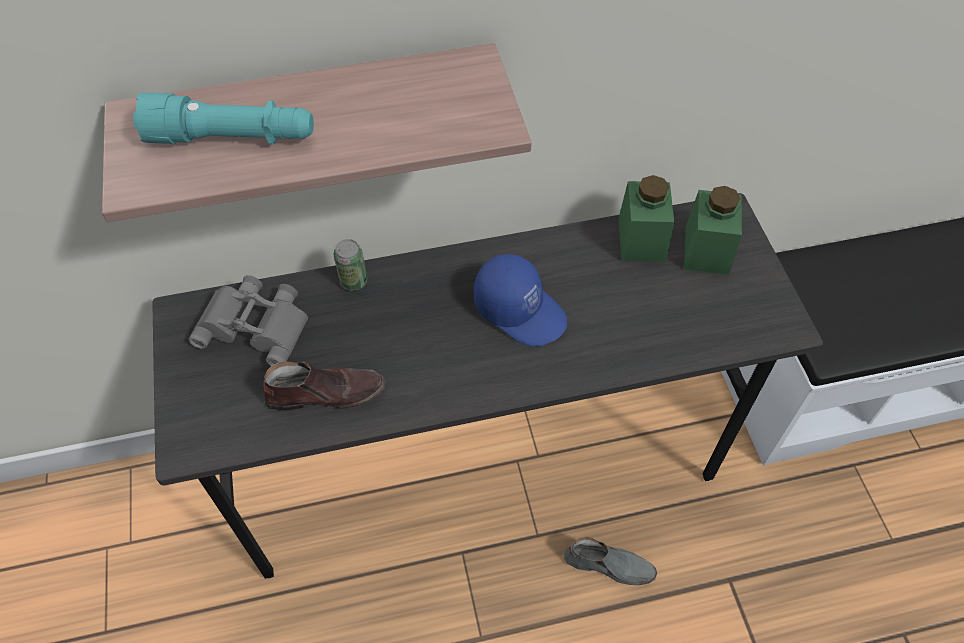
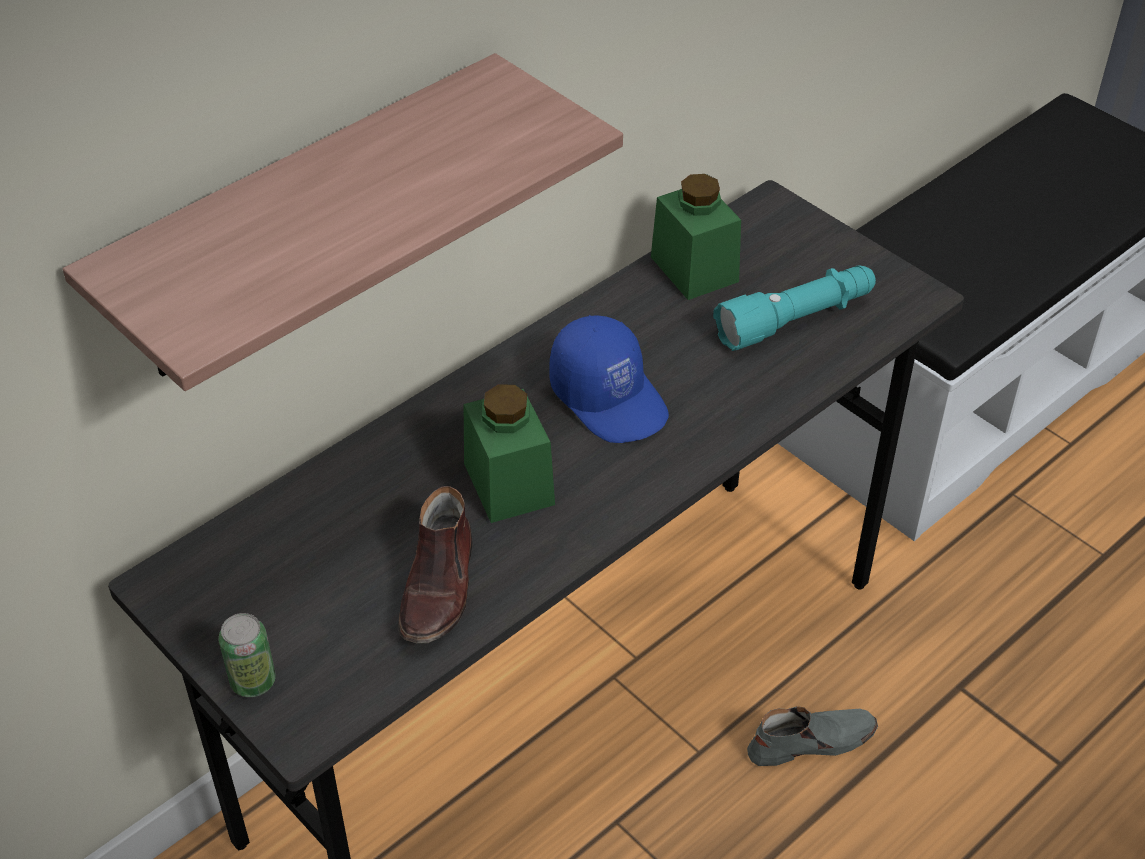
camera: 30 degrees left, 10 degrees down
turquoise flashlight [133,93,314,144] -> turquoise flashlight moved to [713,265,876,351]
grey binoculars [188,275,308,366] -> none
brown shoe [263,361,386,411] -> brown shoe turned 135 degrees clockwise [398,486,473,643]
can [334,239,367,291] -> can moved to [219,613,276,697]
blue cap [474,254,567,347] -> blue cap turned 45 degrees clockwise [549,315,669,443]
green jar [684,186,742,275] -> green jar moved to [464,384,555,523]

